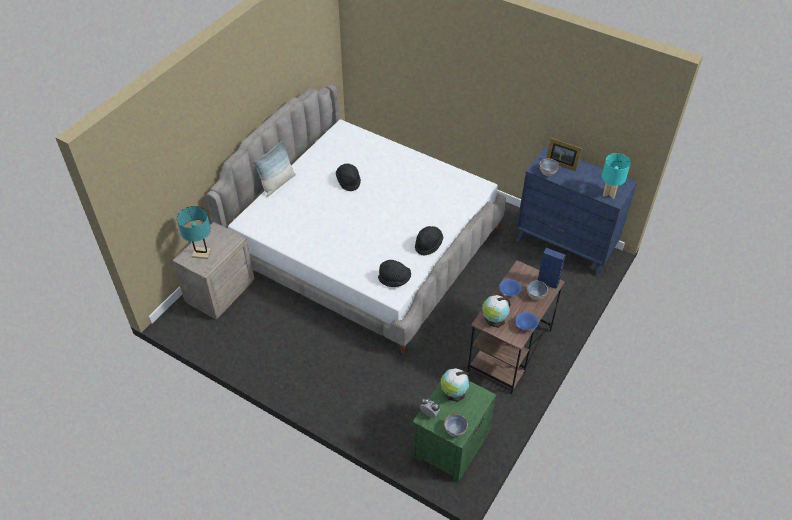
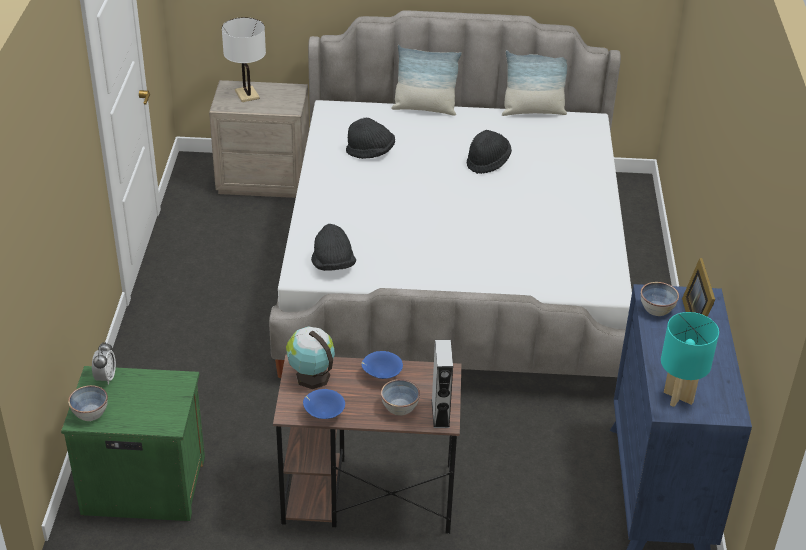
camera: 60 degrees right, 10 degrees down
turquoise table lamp [177,206,211,259] -> white table lamp [222,17,266,102]
black hat [415,226,443,256] -> black hat moved to [346,118,395,159]
globe [441,368,470,402] -> none
blue speaker [537,248,566,289] -> grey speaker [432,340,453,428]
none -> pillow [502,50,567,116]

